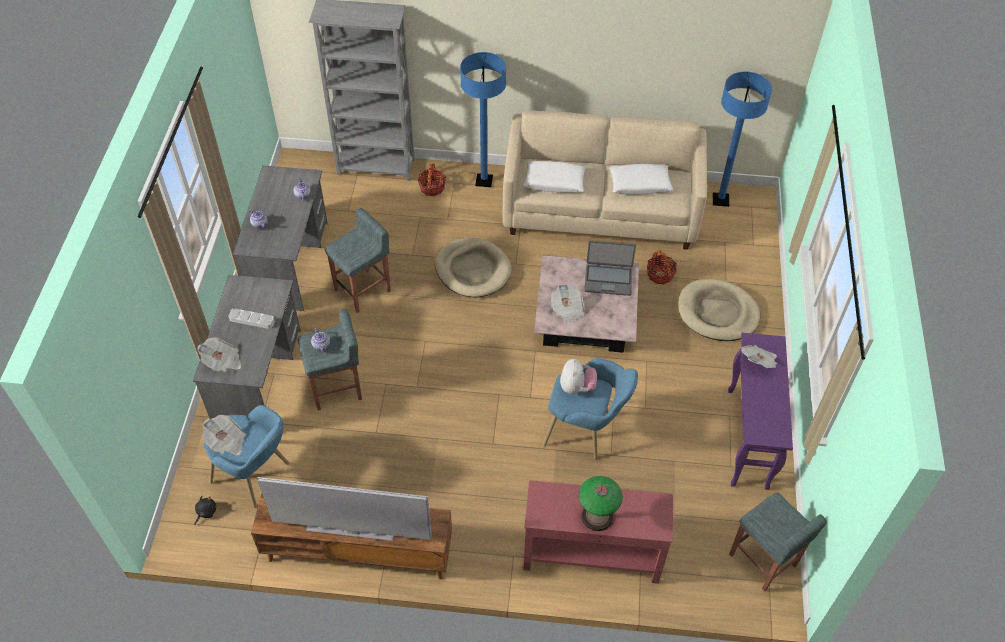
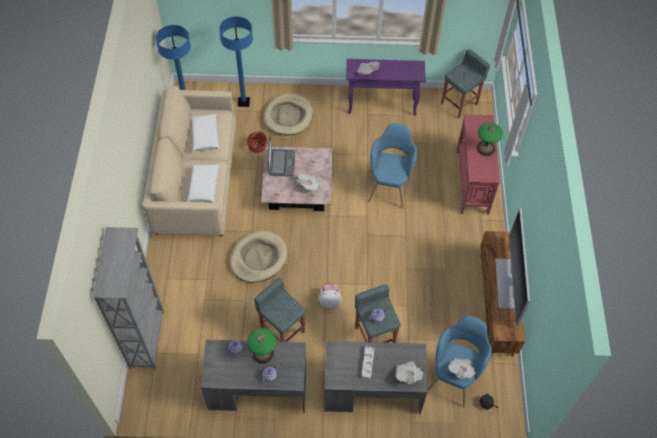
camera: 95 degrees left, 5 degrees up
basket [418,164,446,196] -> none
blue floor lamp [460,52,506,187] -> blue floor lamp moved to [219,16,253,107]
plush toy [560,359,597,394] -> plush toy moved to [319,285,342,308]
none -> table lamp [247,328,276,364]

